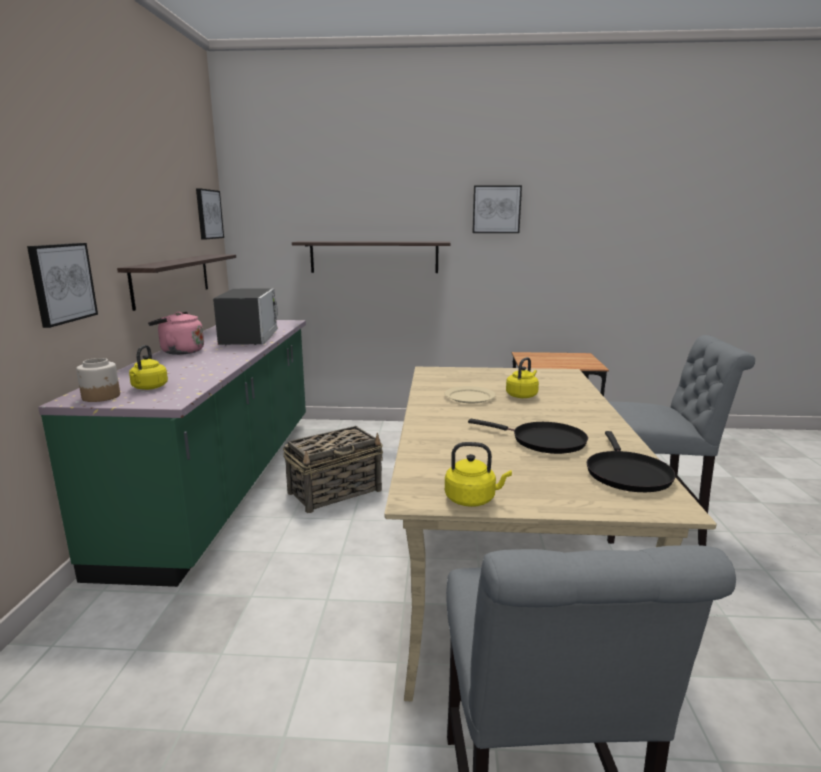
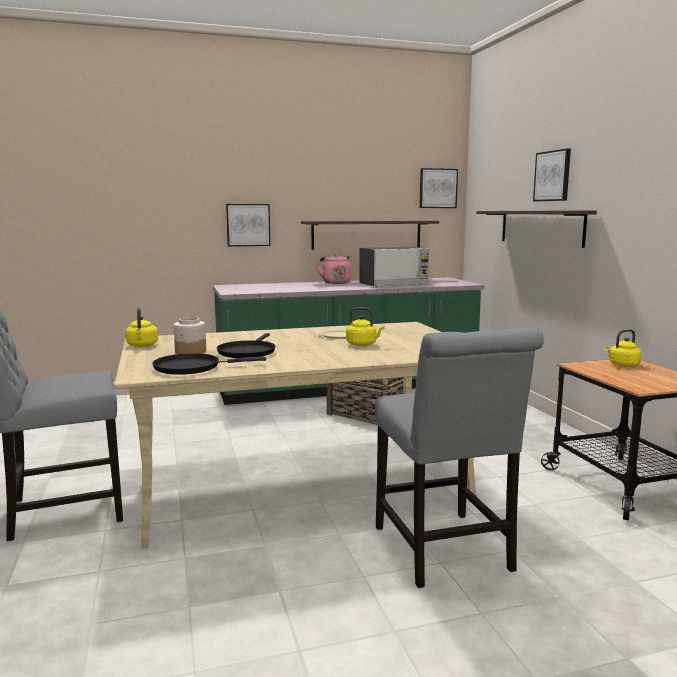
camera: 70 degrees right, 5 degrees down
jar [76,358,120,402] -> jar moved to [174,317,206,354]
yellow kettle [129,345,168,390] -> yellow kettle moved to [605,329,642,367]
picture [472,185,522,233] -> picture moved to [533,148,571,201]

